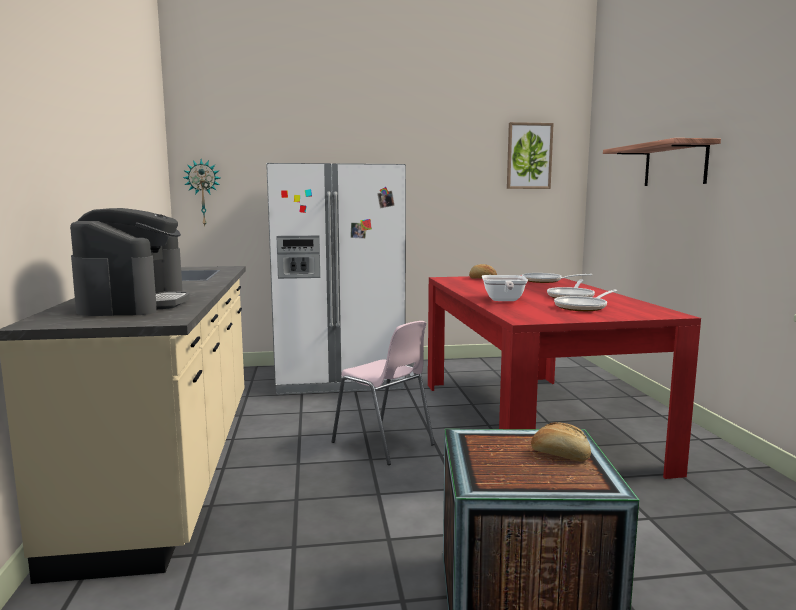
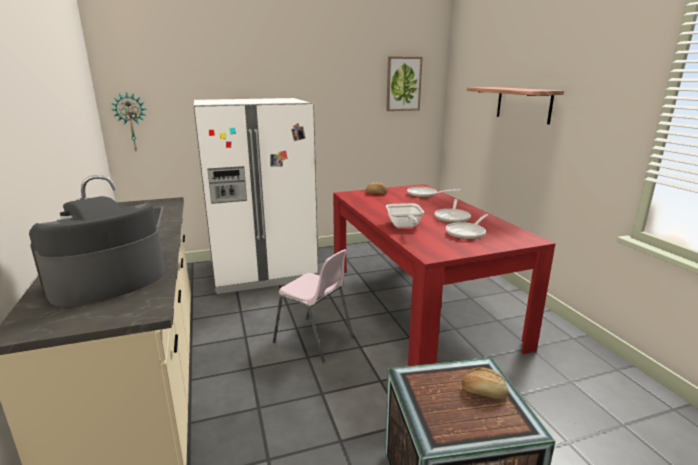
camera: 10 degrees left, 10 degrees up
coffee machine [70,208,190,316] -> coffee machine turned 120 degrees counterclockwise [29,196,165,307]

